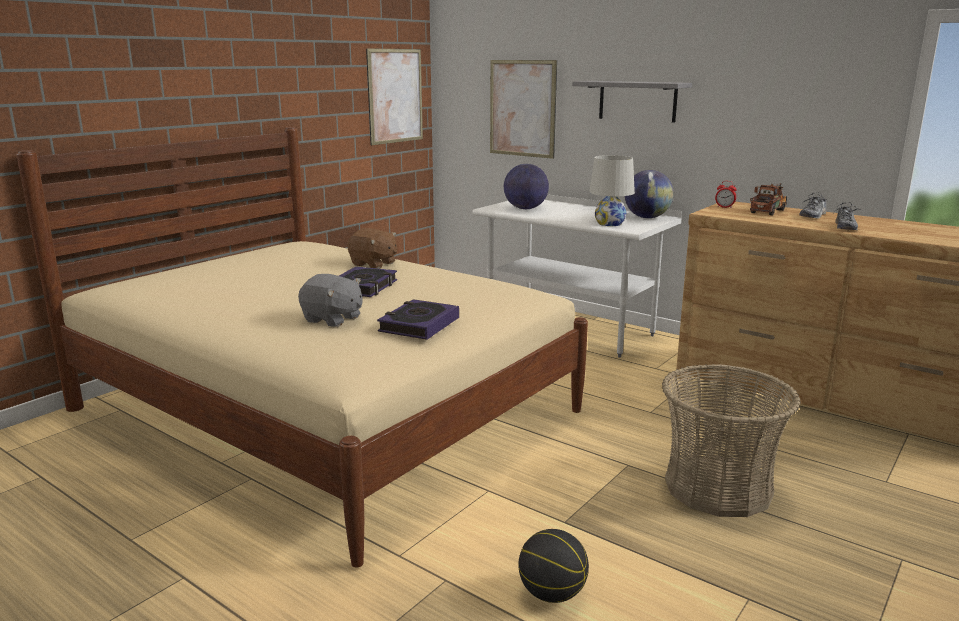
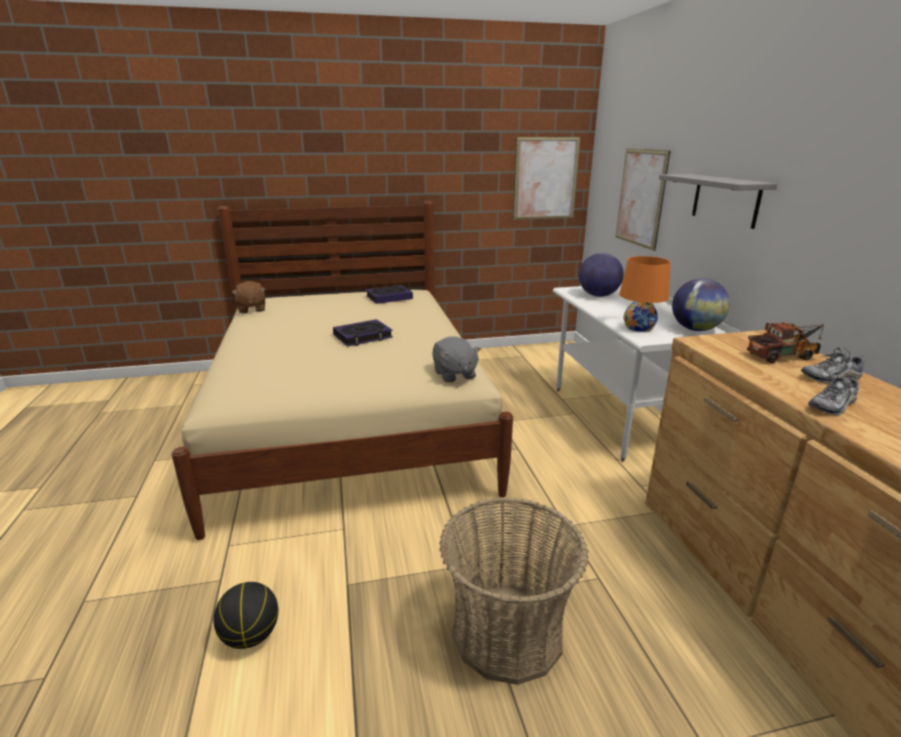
camera: 40 degrees right, 5 degrees up
grey plush toy [298,274,363,327] -> grey plush toy moved to [432,336,481,383]
brown plush toy [347,228,397,269] -> brown plush toy moved to [232,281,266,314]
book [377,299,459,340] -> book moved to [366,285,413,304]
white table lamp [589,155,635,226] -> orange table lamp [619,256,671,332]
alarm clock [715,181,737,208] -> none

